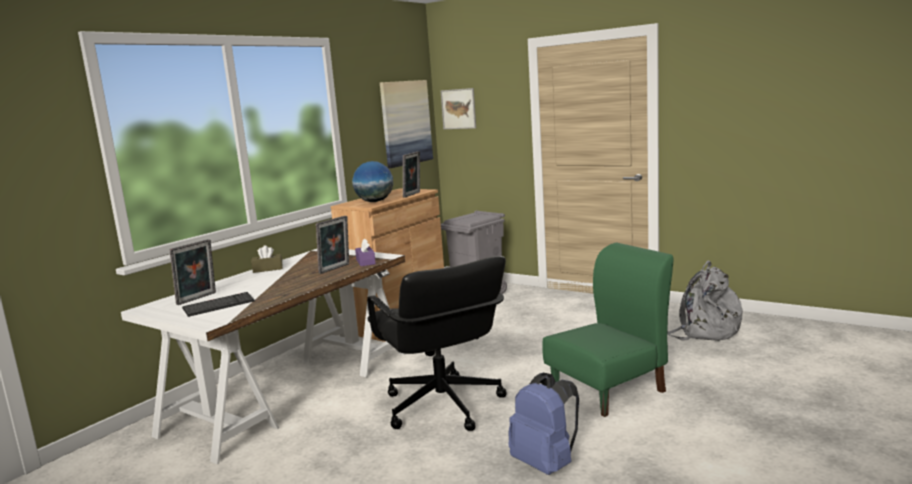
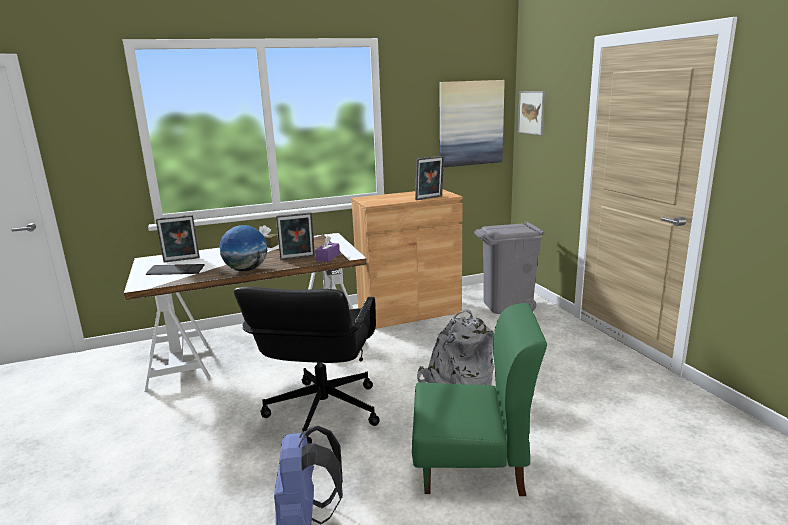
camera: 35 degrees right, 5 degrees up
globe [352,161,393,202] -> globe moved to [220,225,267,271]
grey backpack [667,260,743,341] -> grey backpack moved to [417,309,494,385]

